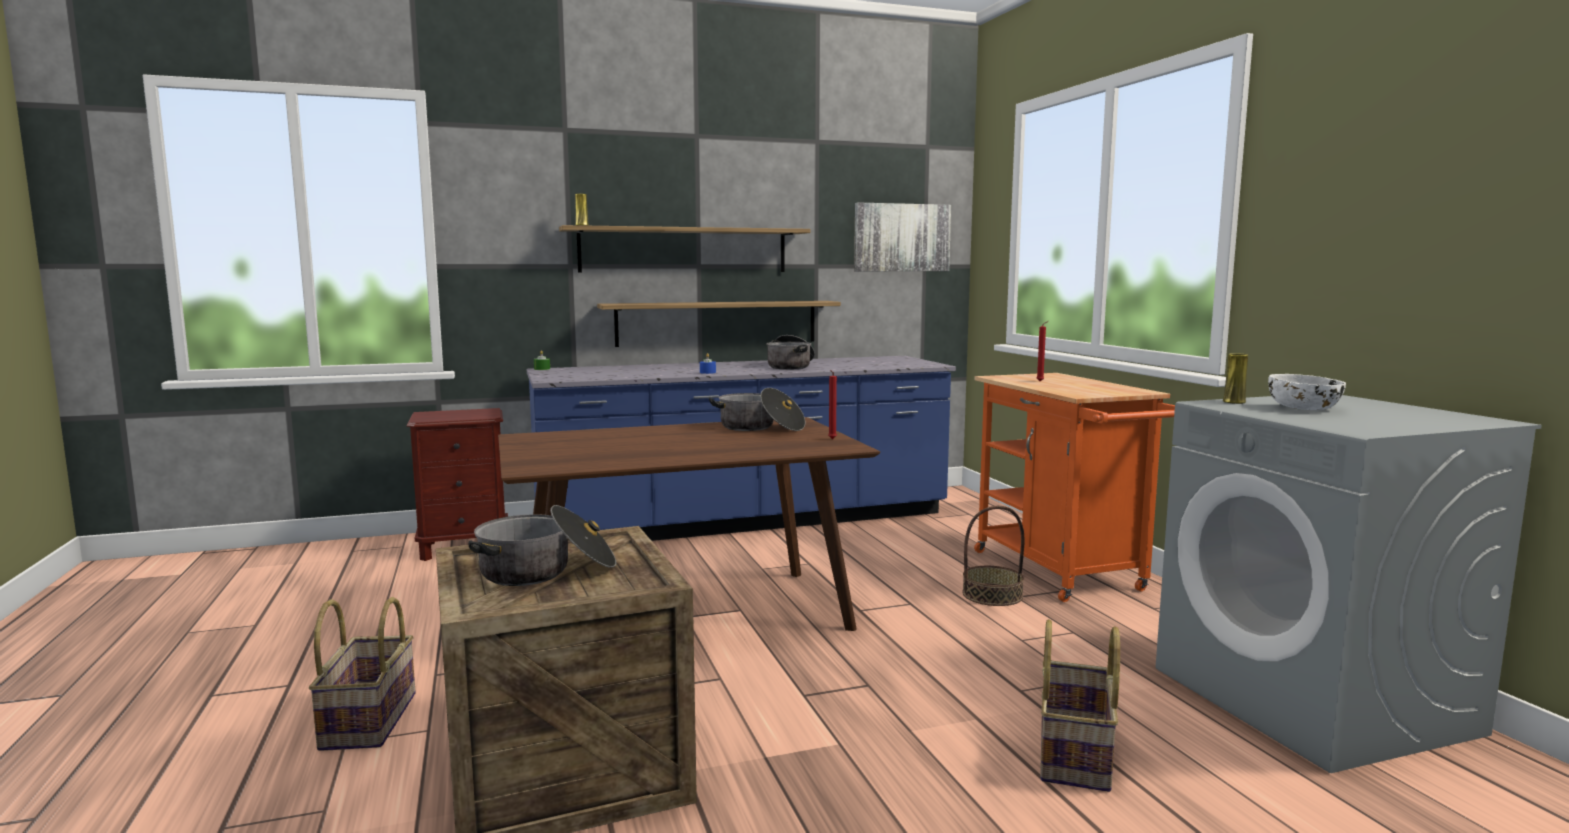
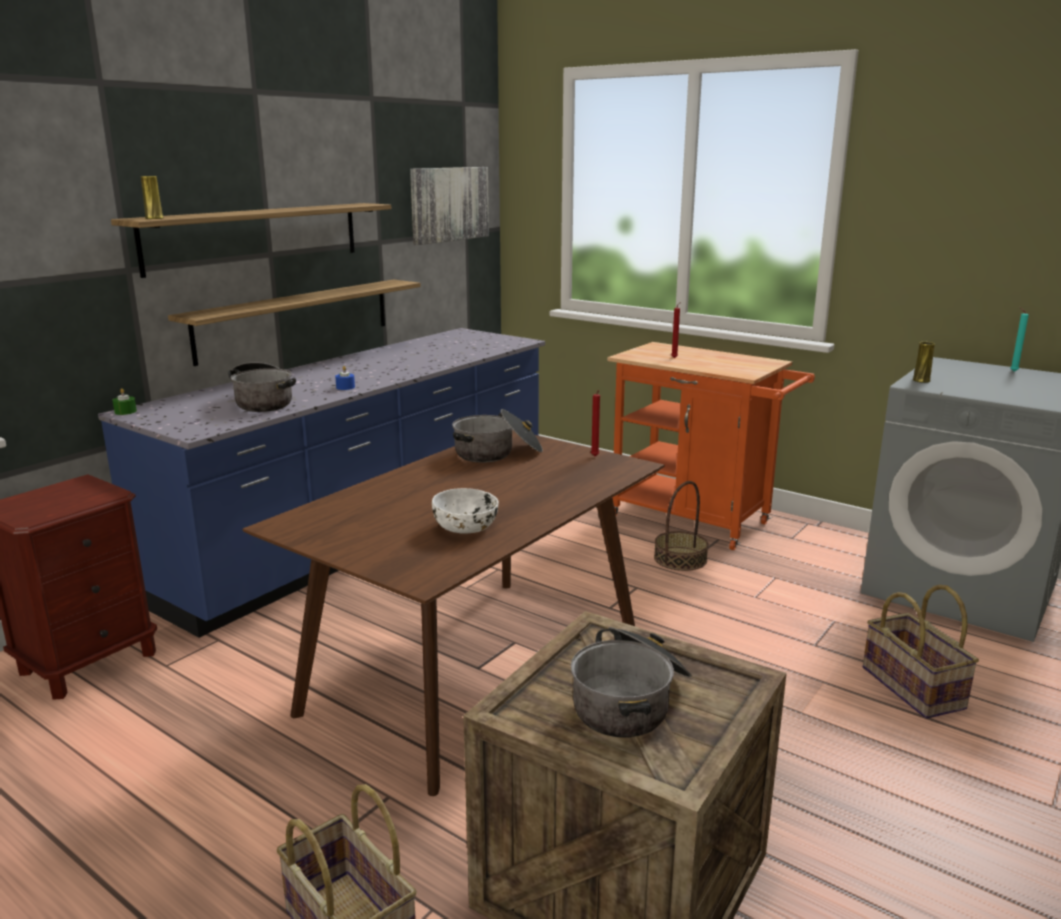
camera: 35 degrees left, 10 degrees up
cooking pot [766,335,815,369] -> cooking pot moved to [228,362,296,412]
white bowl [1268,374,1346,410] -> white bowl moved to [432,488,499,533]
none -> turquoise candle [1010,307,1029,372]

